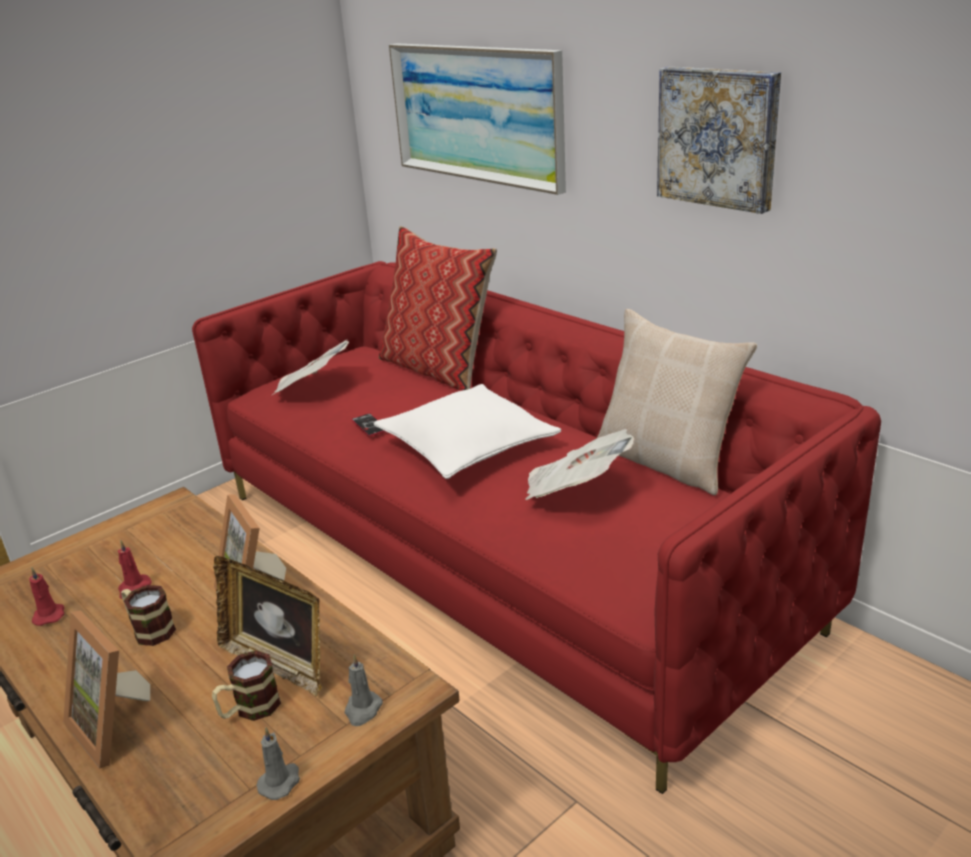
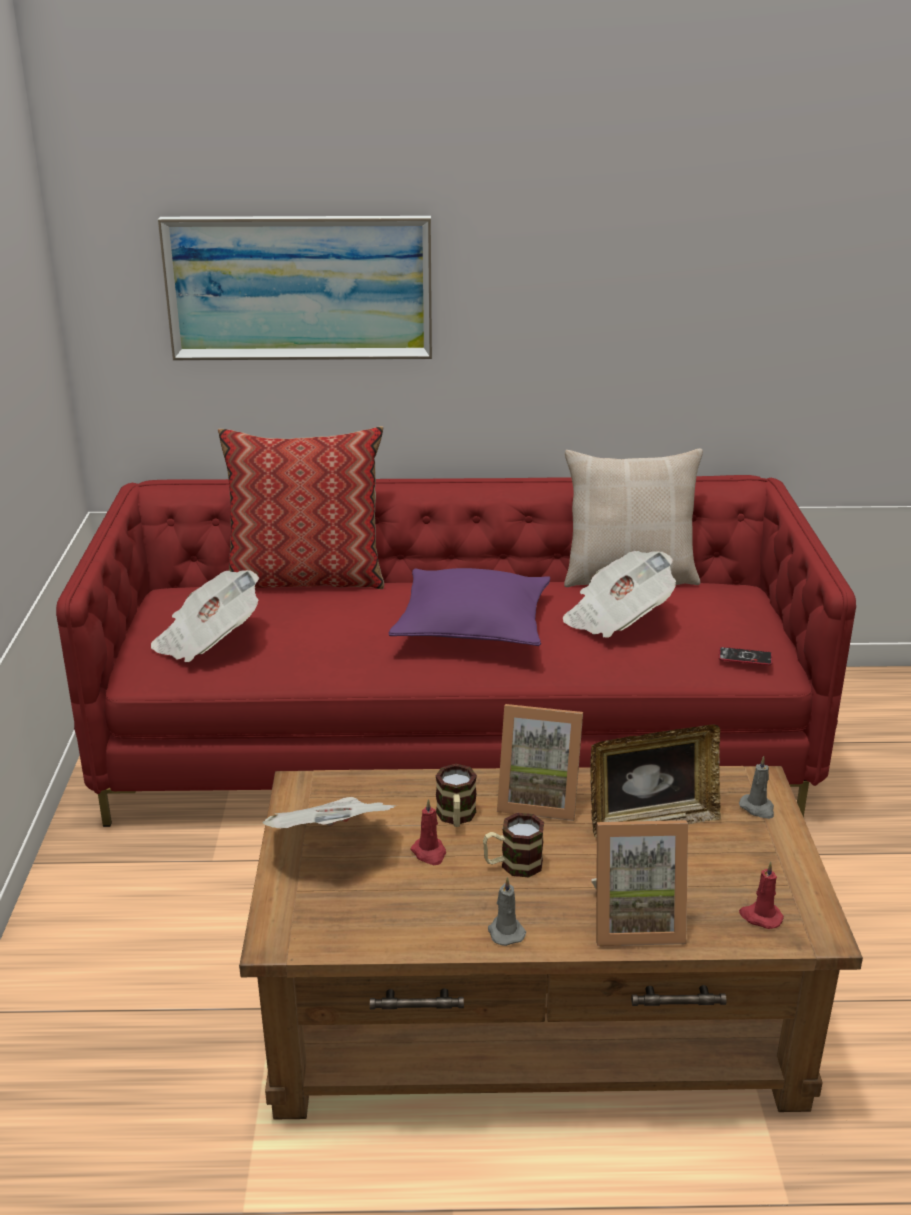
camera: 50 degrees left, 0 degrees up
red candle [29,568,64,626] -> red candle moved to [739,862,784,929]
mug [212,650,281,721] -> mug moved to [436,764,477,827]
grey candle [256,727,300,800] -> grey candle moved to [488,877,526,946]
phone [351,413,386,437] -> phone moved to [719,647,772,665]
white pillow [374,384,561,479] -> purple pillow [389,568,550,646]
picture [657,66,781,214] -> none
none -> newspaper [262,797,396,828]

